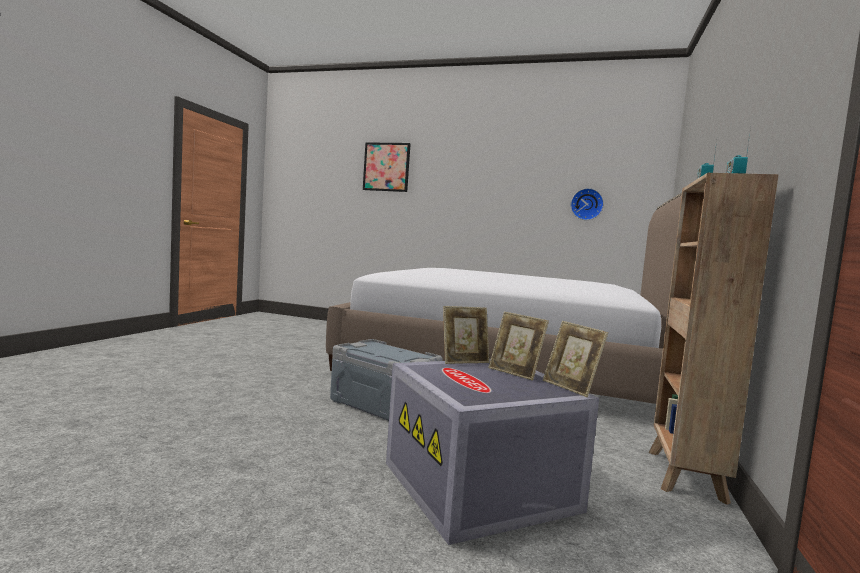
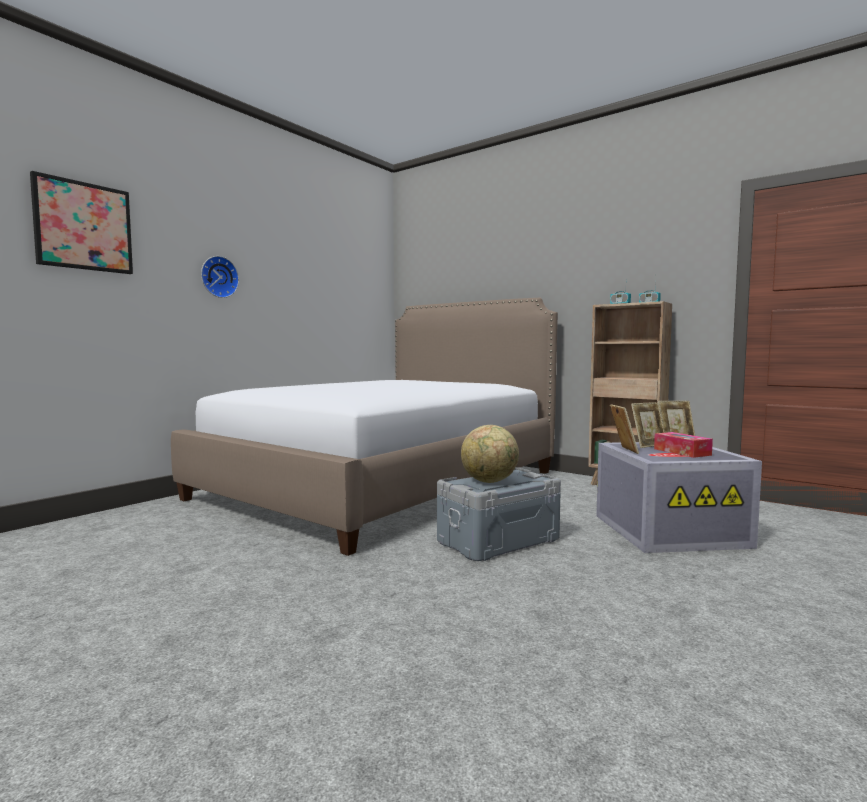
camera: 70 degrees left, 0 degrees up
wall clock [571,188,604,220] -> wall clock moved to [201,256,239,298]
none -> globe [461,425,519,483]
none -> tissue box [654,432,713,458]

